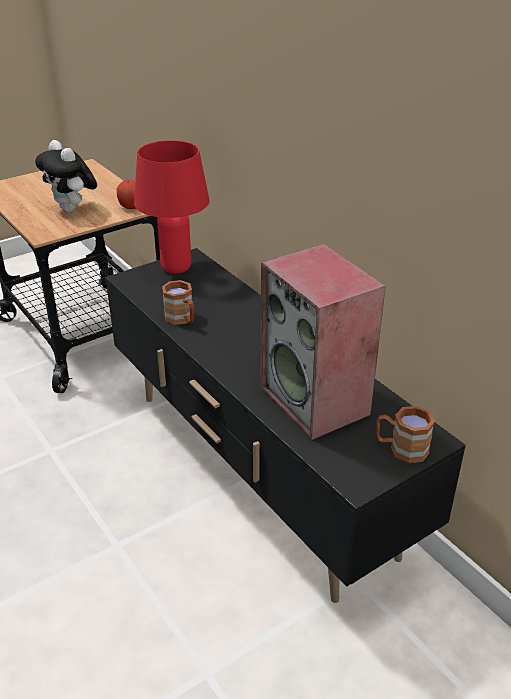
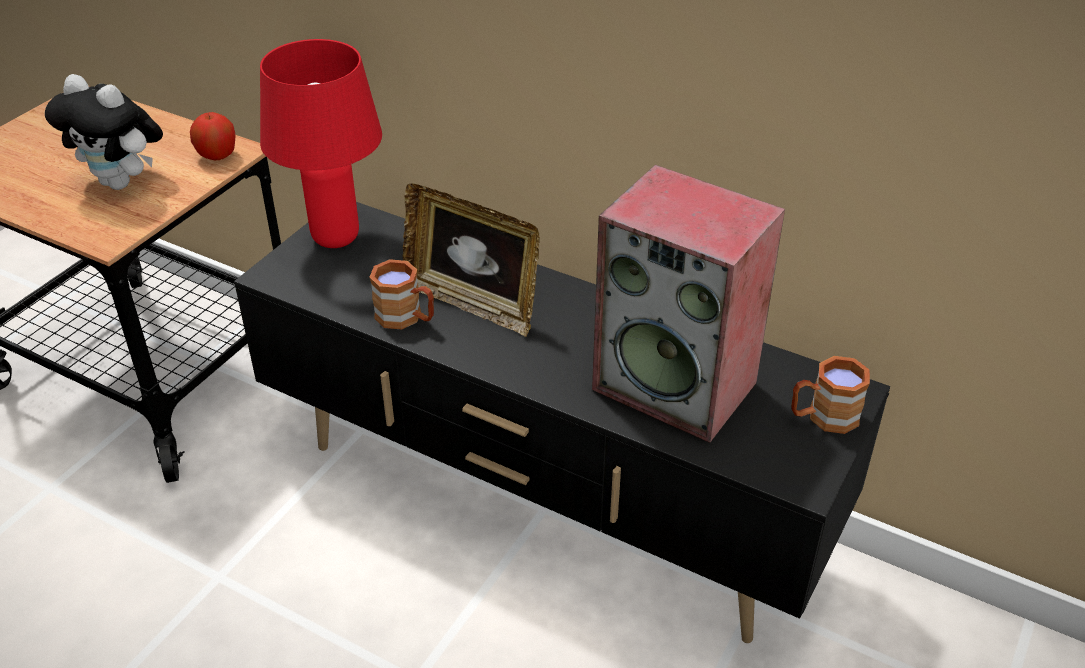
camera: 25 degrees left, 5 degrees up
none -> picture frame [403,184,540,337]

